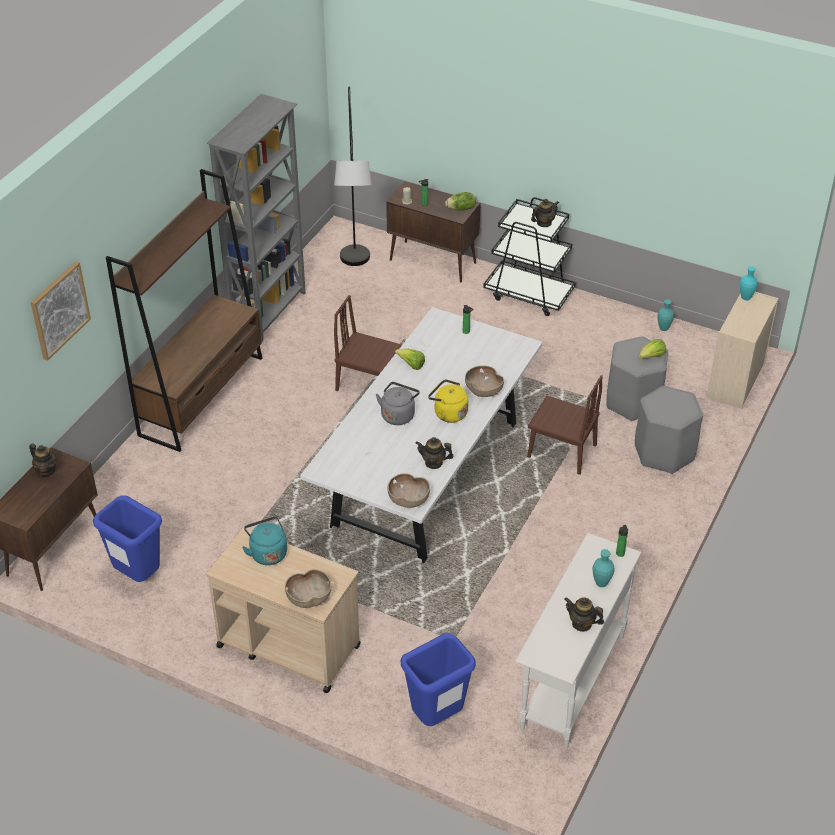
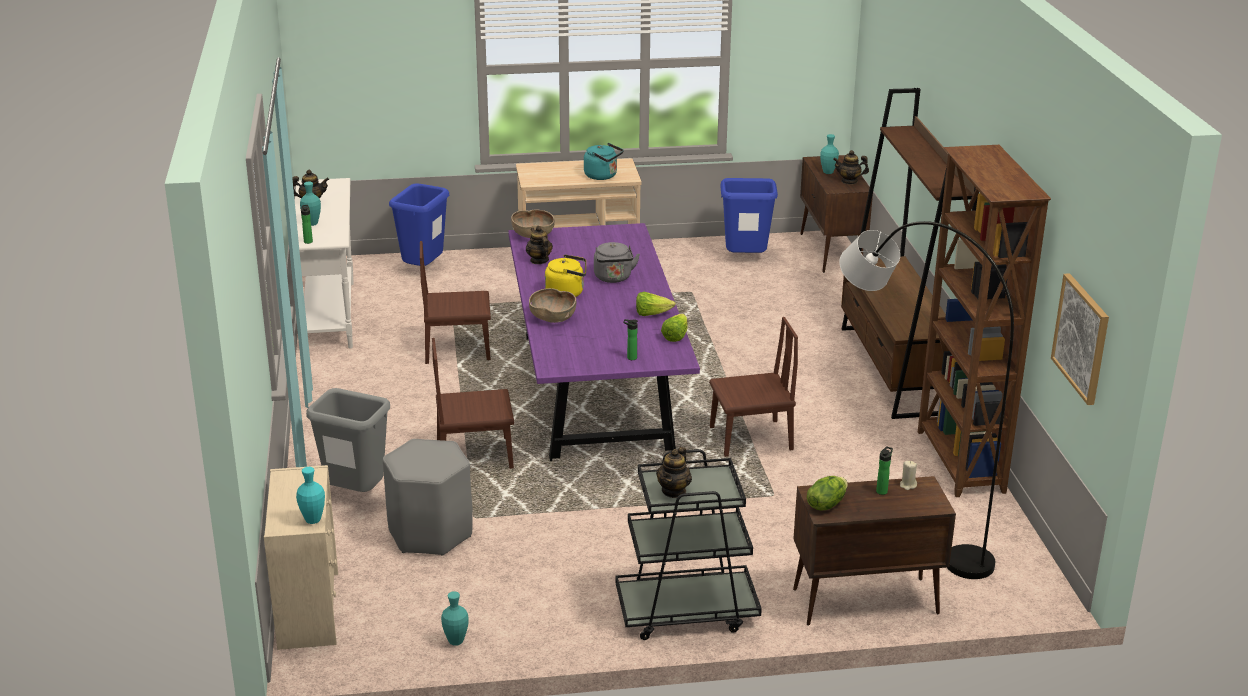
camera: 145 degrees right, 15 degrees down
picture [30,261,91,361] -> picture moved to [1051,273,1109,405]
grey bookcase [207,94,306,341] -> brown bookcase [918,145,1051,497]
brown bowl [285,569,331,608] -> none
white dining table [300,307,542,563] -> purple dining table [508,223,700,461]
teapot [415,437,454,469] -> teapot turned 90 degrees counterclockwise [526,226,553,264]
grey stool [635,386,703,474] -> grey trash can [306,388,390,492]
lettuce [639,339,666,359] -> lettuce moved to [661,314,688,342]
none -> brown chair [420,241,491,364]
none -> turquoise vase [820,134,839,174]

